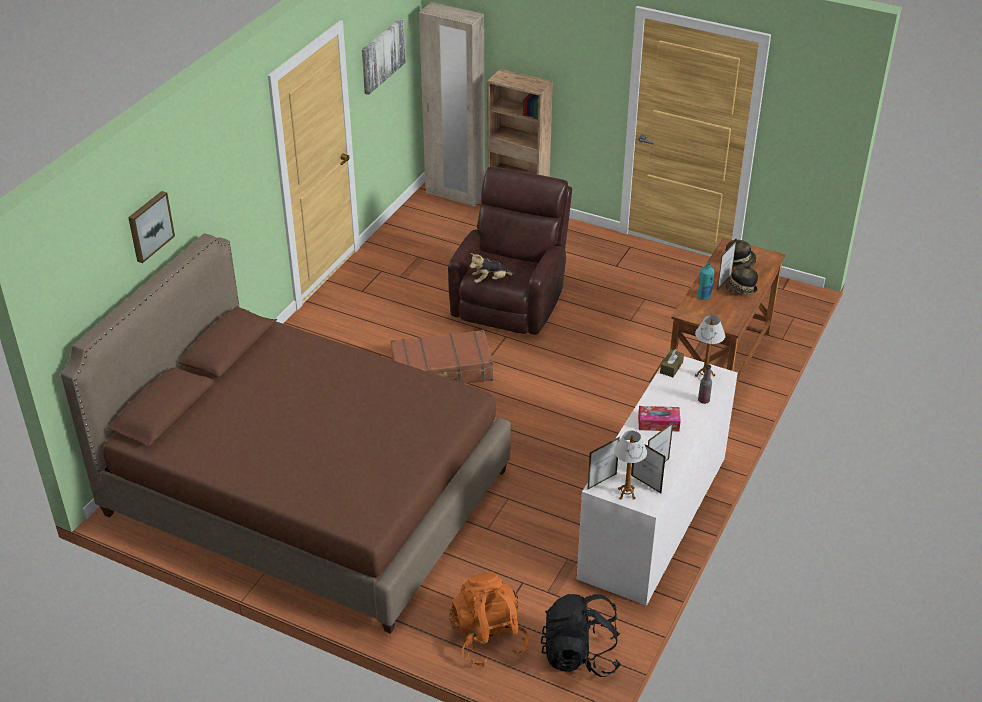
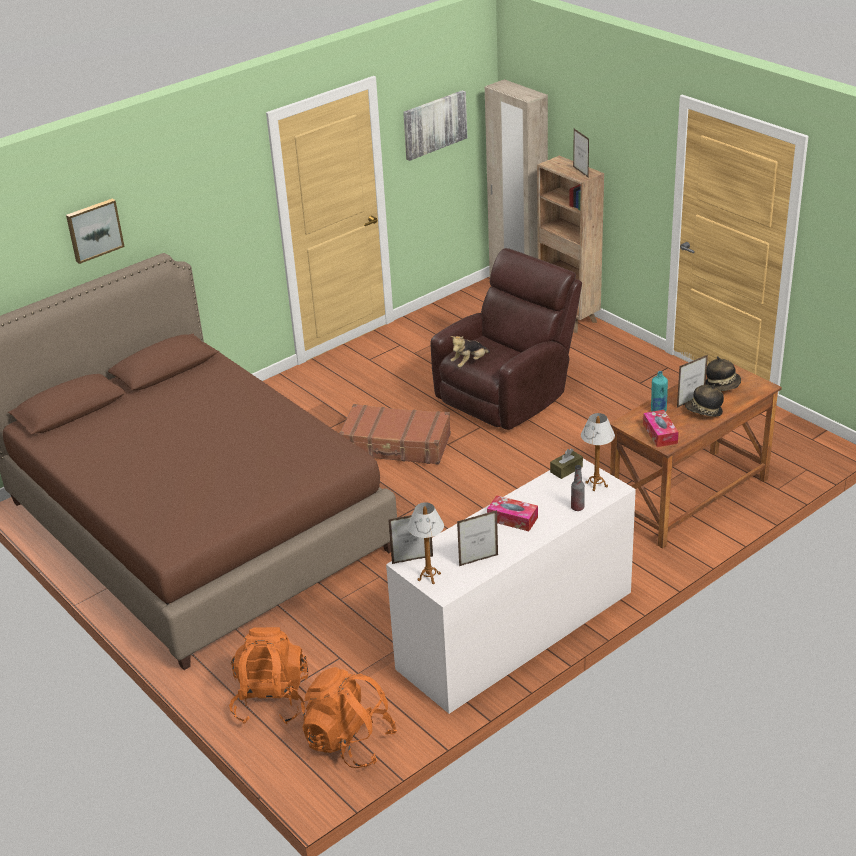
camera: 25 degrees right, 5 degrees down
plush toy [470,253,515,283] -> plush toy turned 45 degrees counterclockwise [451,336,490,368]
black backpack [541,594,621,677] -> orange backpack [301,667,397,768]
picture frame [631,441,666,493] -> picture frame moved to [573,129,589,177]
none -> tissue box [643,410,679,447]

